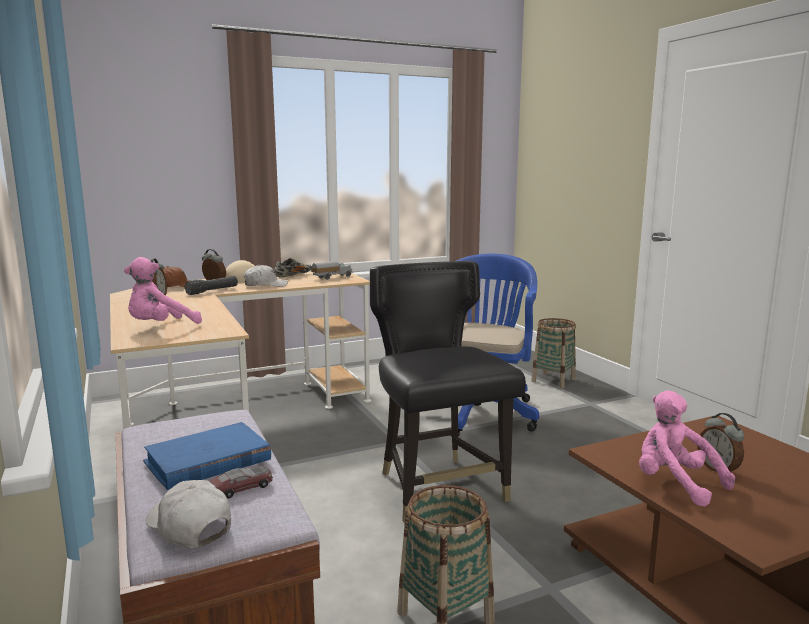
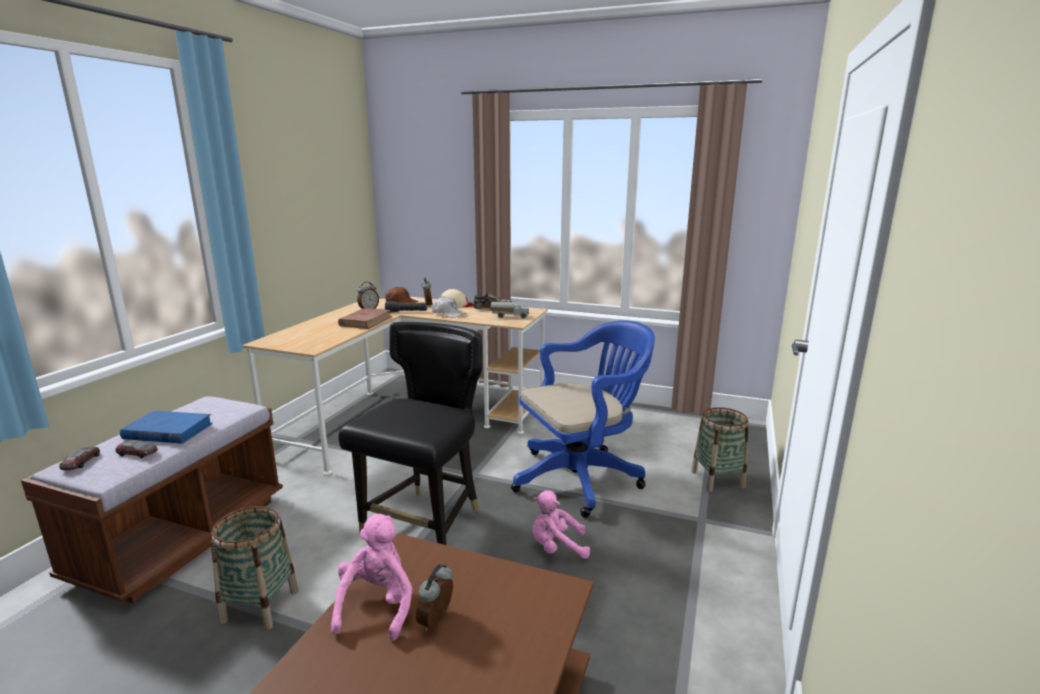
camera: 45 degrees right, 5 degrees up
pink plush toy [124,257,202,324] -> pink plush toy moved to [533,490,590,559]
white cap [146,480,231,548] -> toy car [59,447,100,470]
none -> brown book [338,308,392,329]

